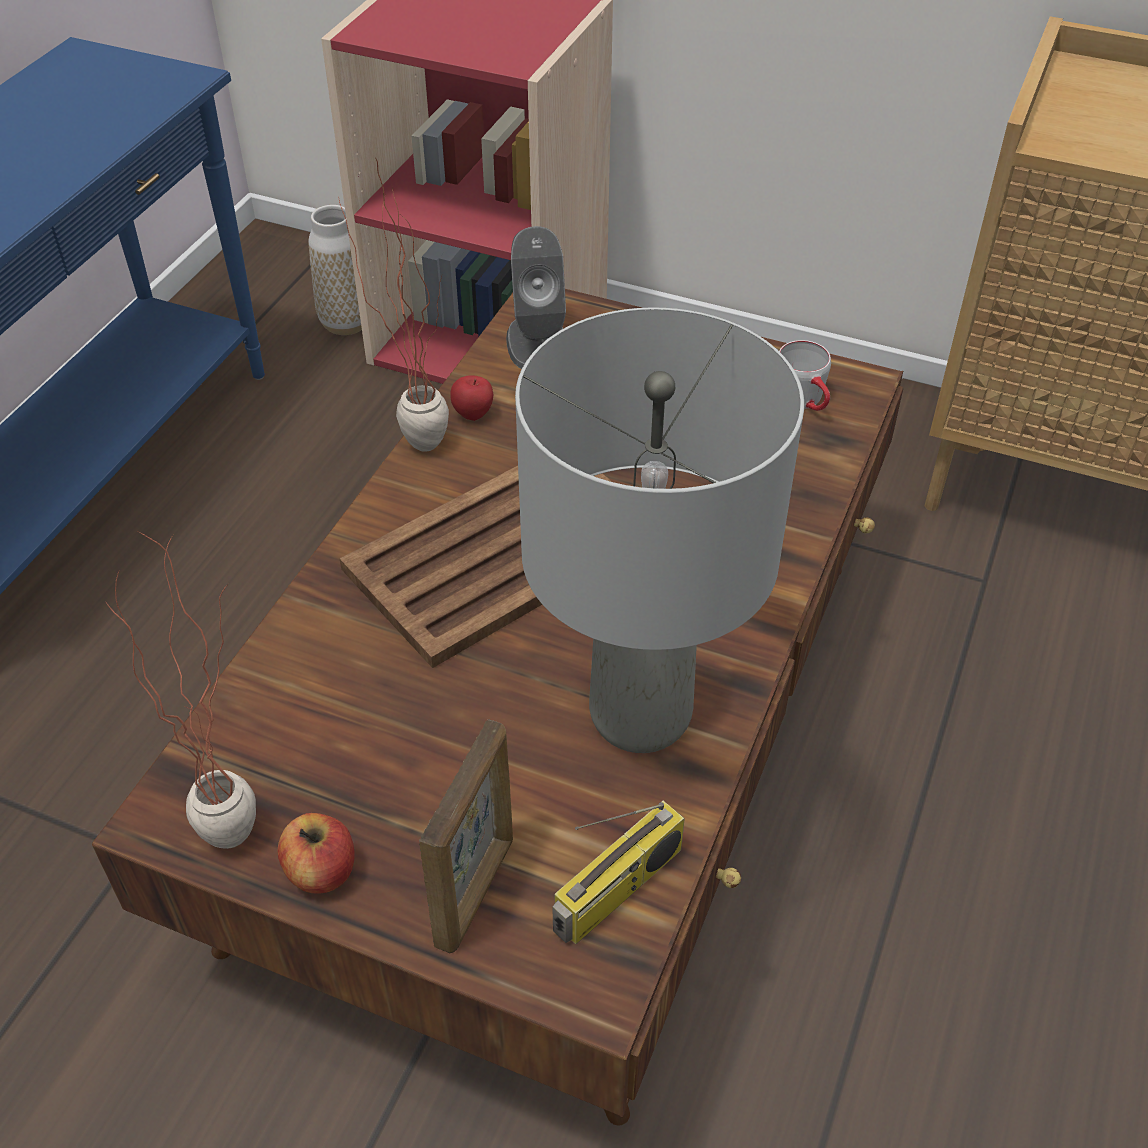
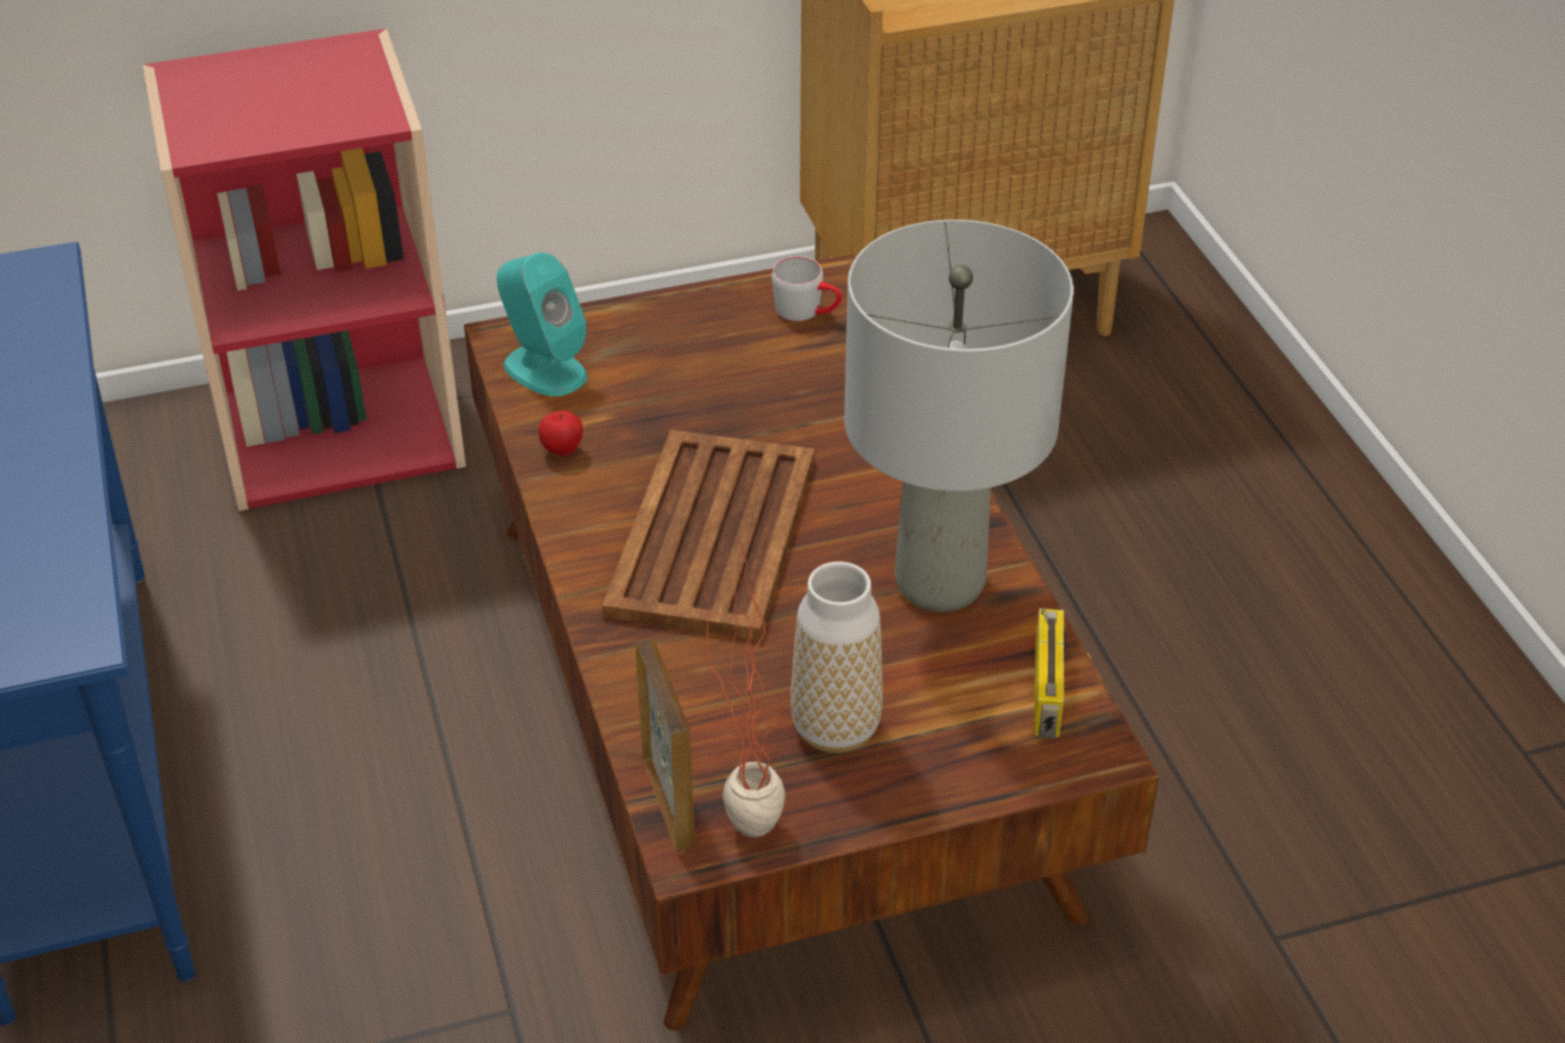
camera: 40 degrees left, 5 degrees down
apple [278,813,355,894] -> none
vase [309,205,362,335] -> vase moved to [791,561,883,753]
potted plant [338,159,449,452] -> none
picture frame [419,719,513,953] -> picture frame moved to [635,638,695,852]
grey speaker [506,226,566,369] -> turquoise speaker [497,252,587,396]

